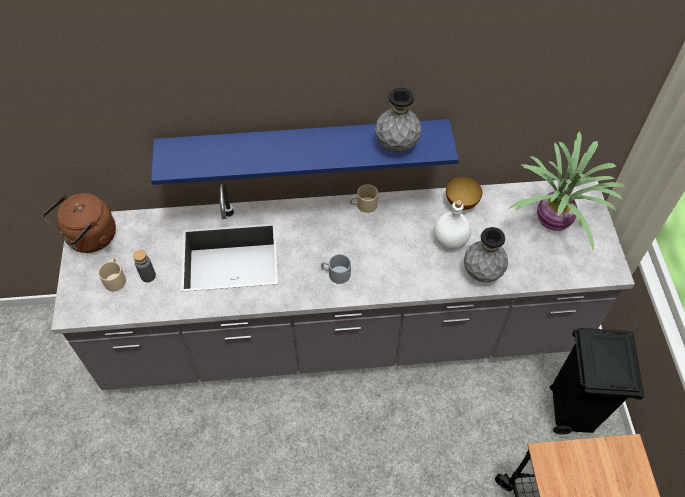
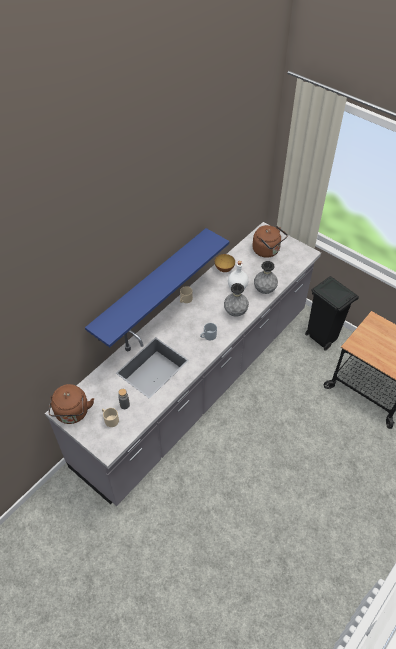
camera: 45 degrees left, 5 degrees down
grey vase [375,88,422,152] -> grey vase moved to [224,283,249,317]
potted plant [509,131,627,252] -> brown kettle [252,225,288,258]

